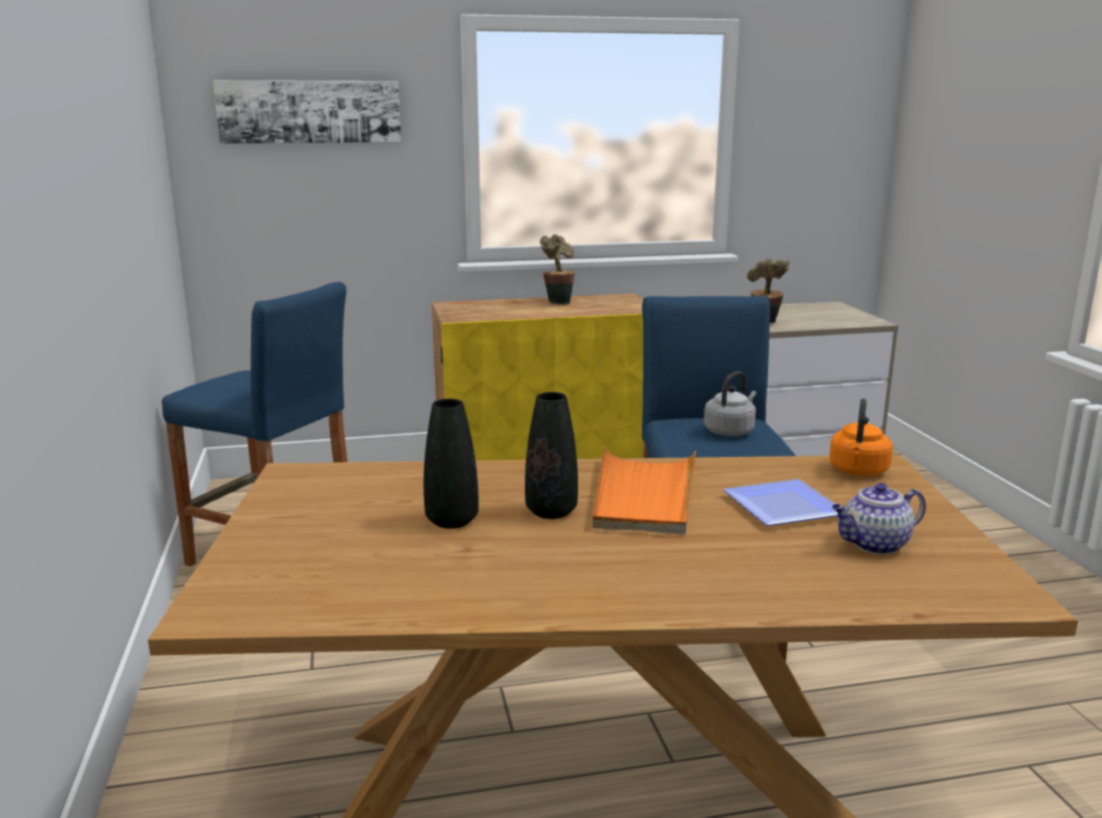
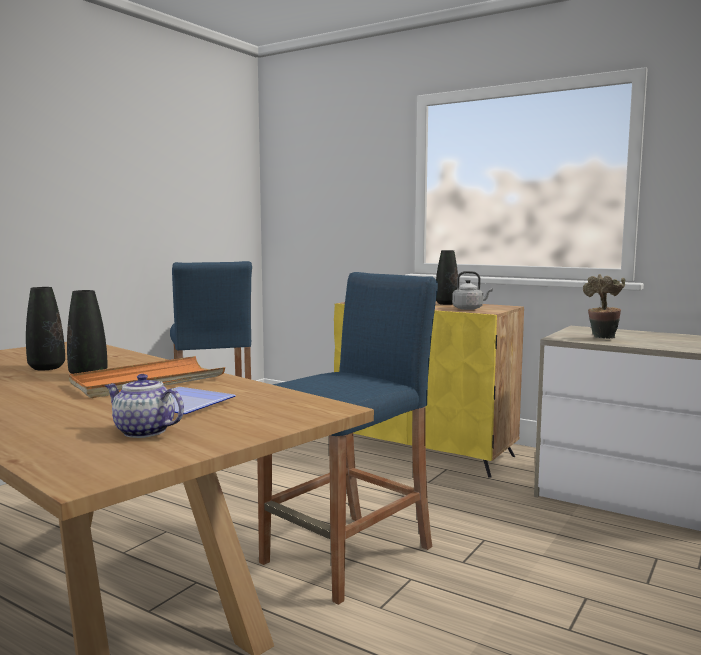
camera: 45 degrees right, 10 degrees down
picture [213,80,401,144] -> none
potted plant [540,234,575,305] -> black vase [436,250,458,305]
grey kettle [704,371,756,436] -> grey kettle moved to [452,271,493,310]
orange kettle [829,399,893,476] -> none

